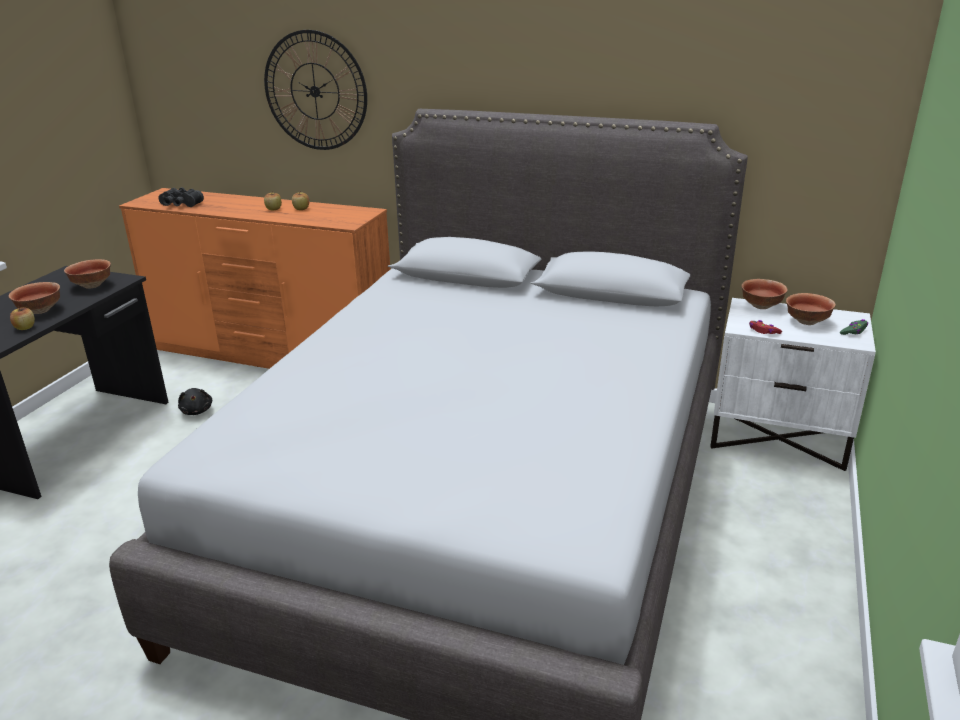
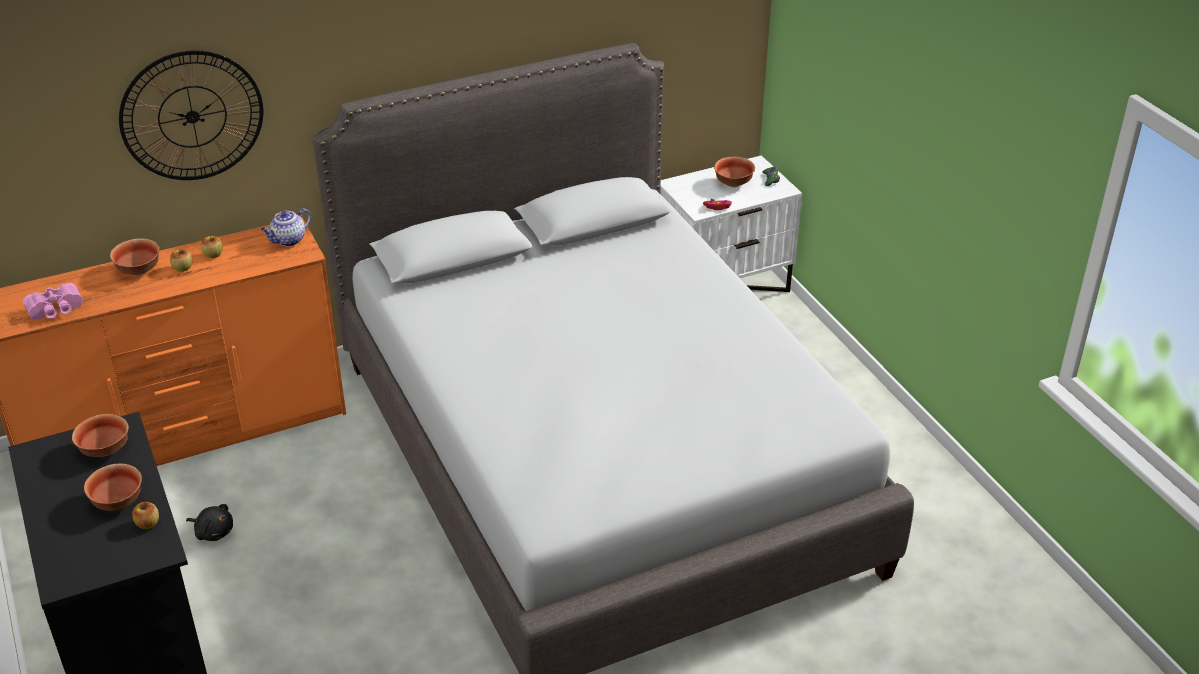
camera: 45 degrees left, 10 degrees up
black binoculars [159,187,204,207] -> pink binoculars [23,283,83,320]
bowl [742,279,788,309] -> bowl moved to [110,238,159,276]
none -> teapot [261,208,311,246]

